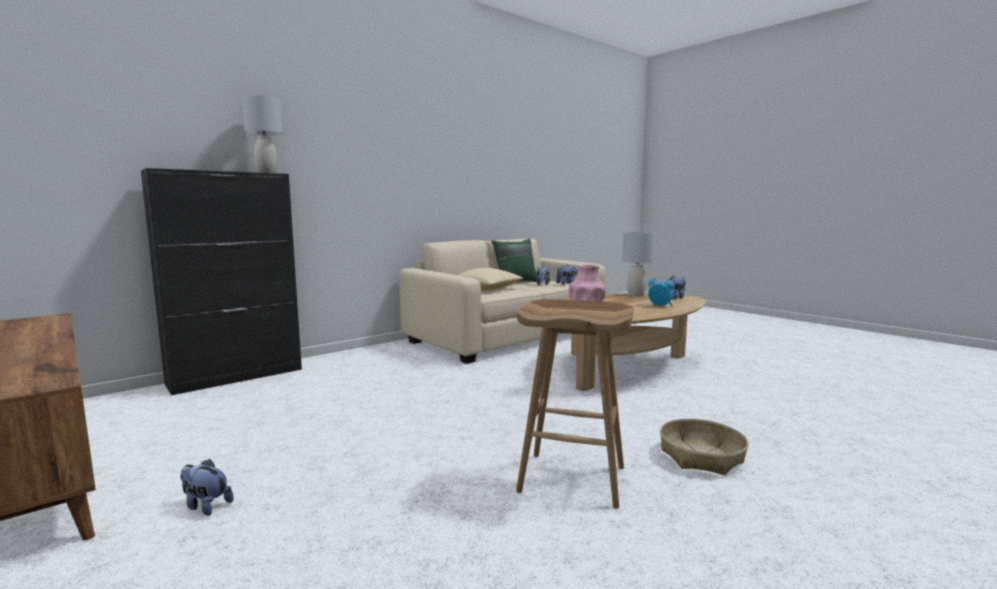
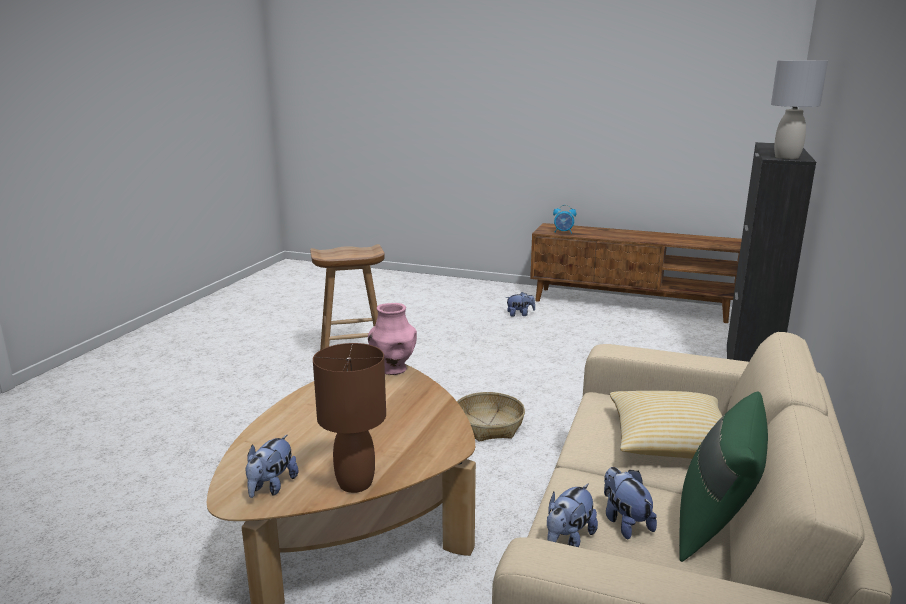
camera: 150 degrees right, 10 degrees up
grey table lamp [622,232,655,297] -> brown table lamp [313,343,386,493]
alarm clock [648,276,674,306] -> alarm clock moved to [553,205,576,234]
basket [660,419,749,475] -> basket moved to [457,392,525,442]

